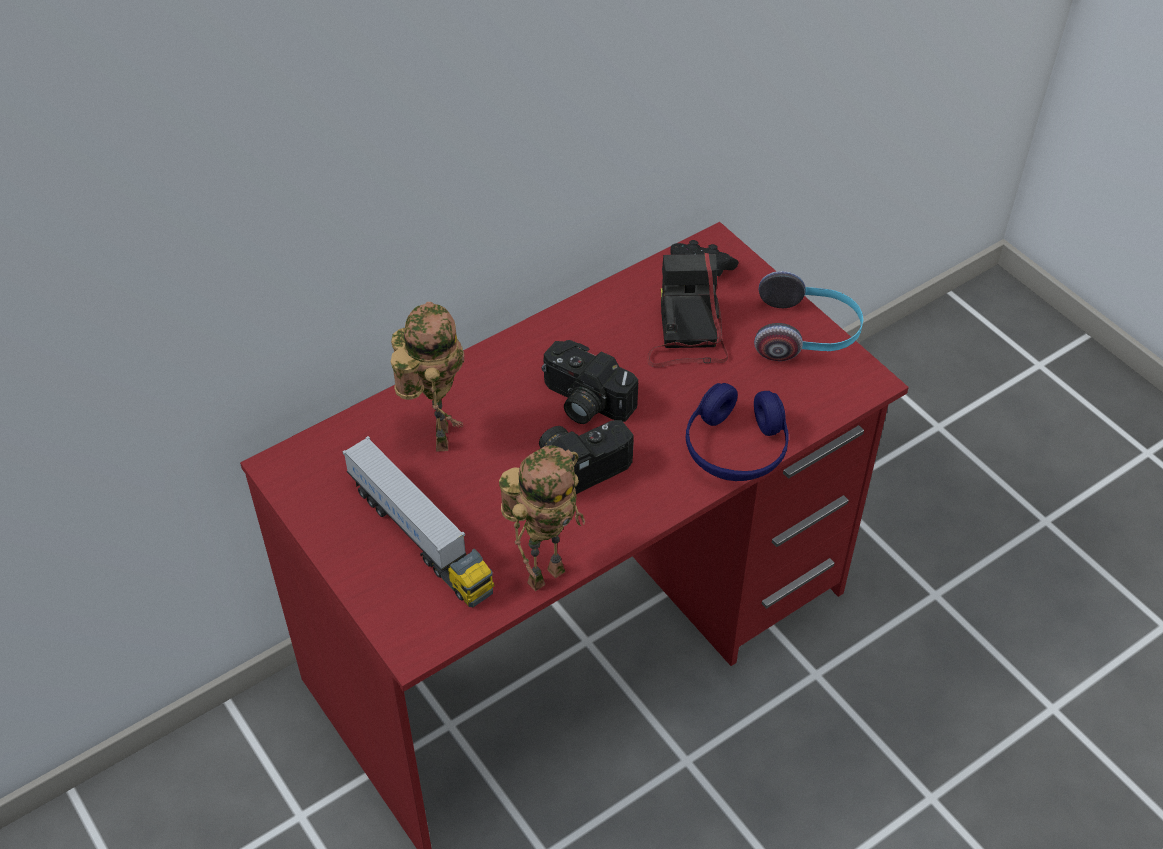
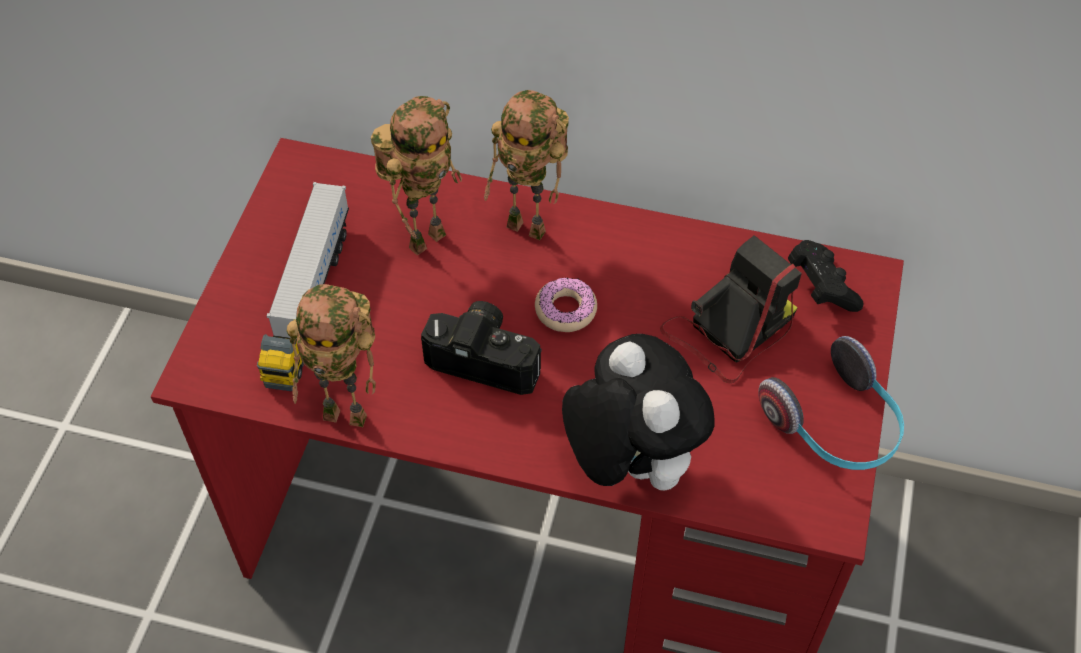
camera: 50 degrees right, 5 degrees up
camera [541,340,639,424] -> donut [535,278,597,332]
blue headphones [686,383,789,481] -> plush toy [562,334,715,490]
none -> toy robot [484,90,569,240]

